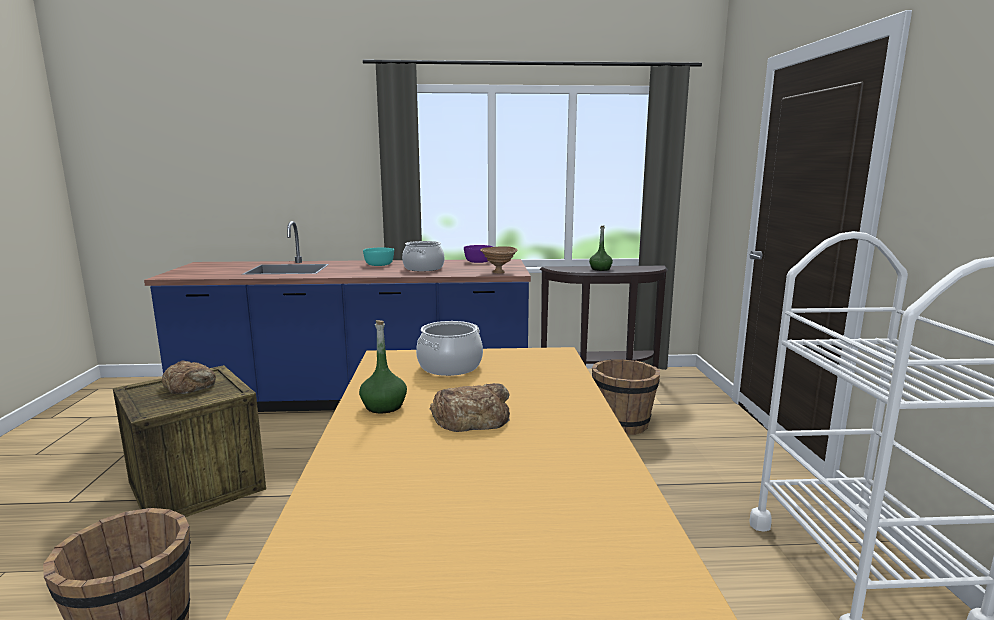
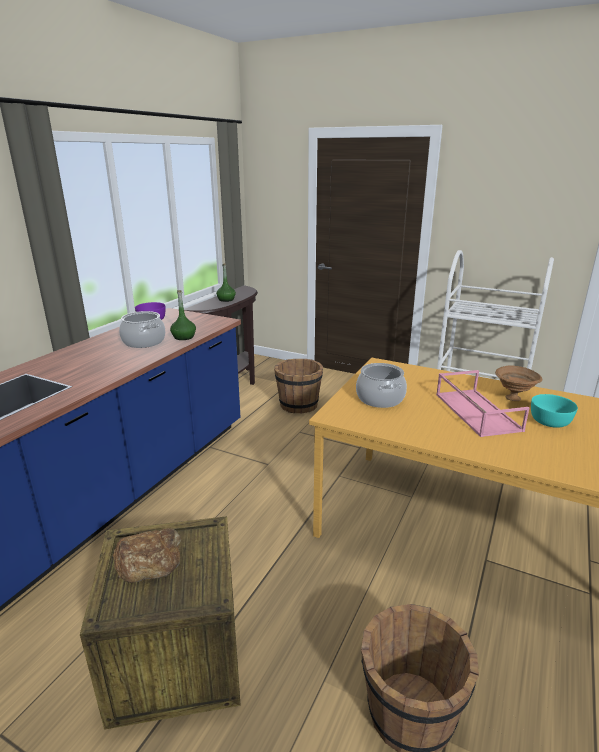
camera: 60 degrees left, 10 degrees up
green bottle [359,320,407,413] -> green bottle moved to [170,290,196,340]
turquoise bowl [363,248,394,266] -> turquoise bowl moved to [531,394,578,428]
bread [430,383,510,432] -> pink tray [436,370,529,437]
brown bowl [480,246,518,274] -> brown bowl moved to [495,366,543,401]

